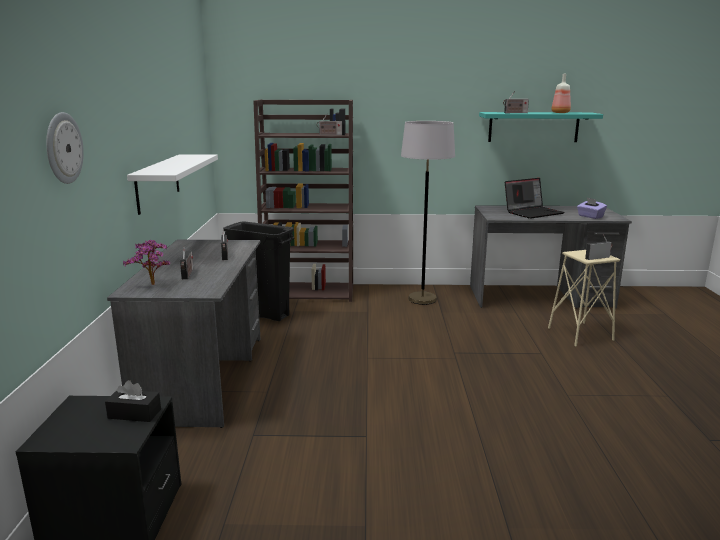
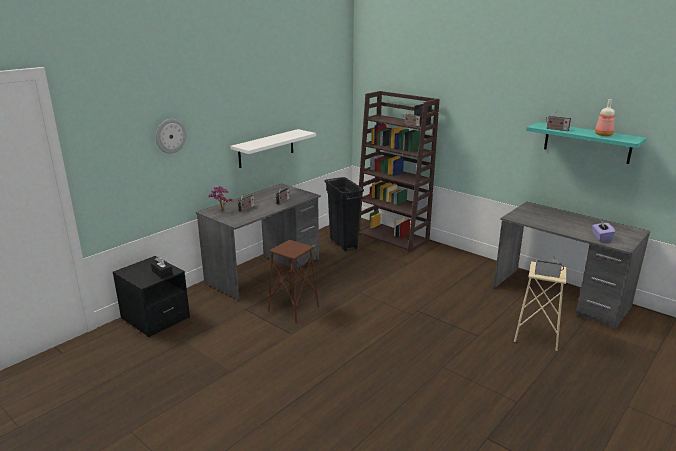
camera: 40 degrees right, 5 degrees up
grey floor lamp [401,121,455,305] -> none
laptop [505,178,565,219] -> none
none -> brown stool [268,240,319,323]

